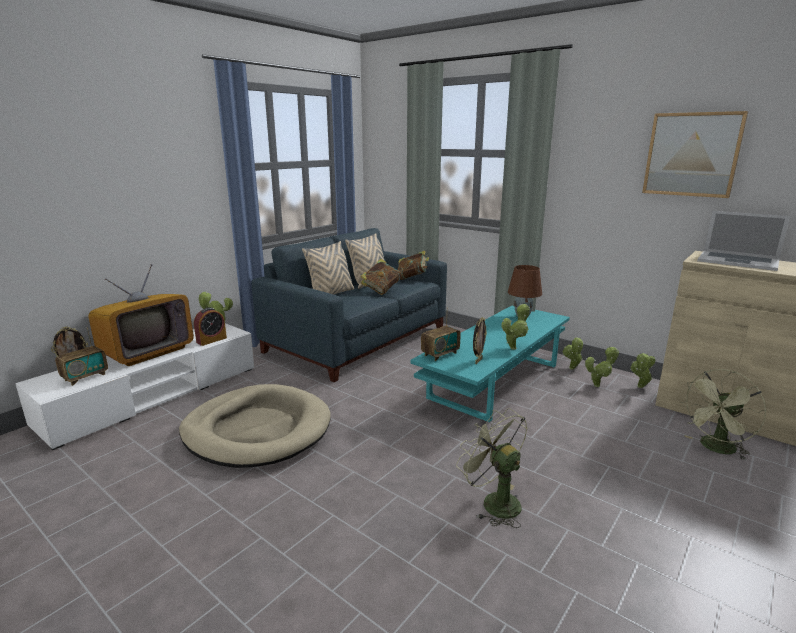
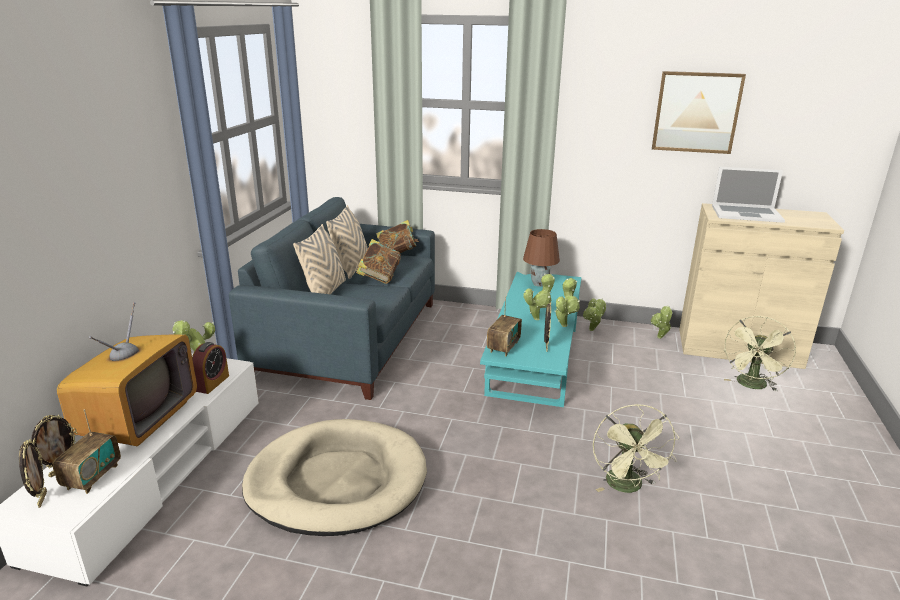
camera: 25 degrees left, 5 degrees up
green fan [456,408,528,528] -> green fan turned 120 degrees counterclockwise [593,404,680,493]
potted plant [585,346,619,387] -> potted plant moved to [524,274,555,320]
none -> picture frame [19,439,47,508]

